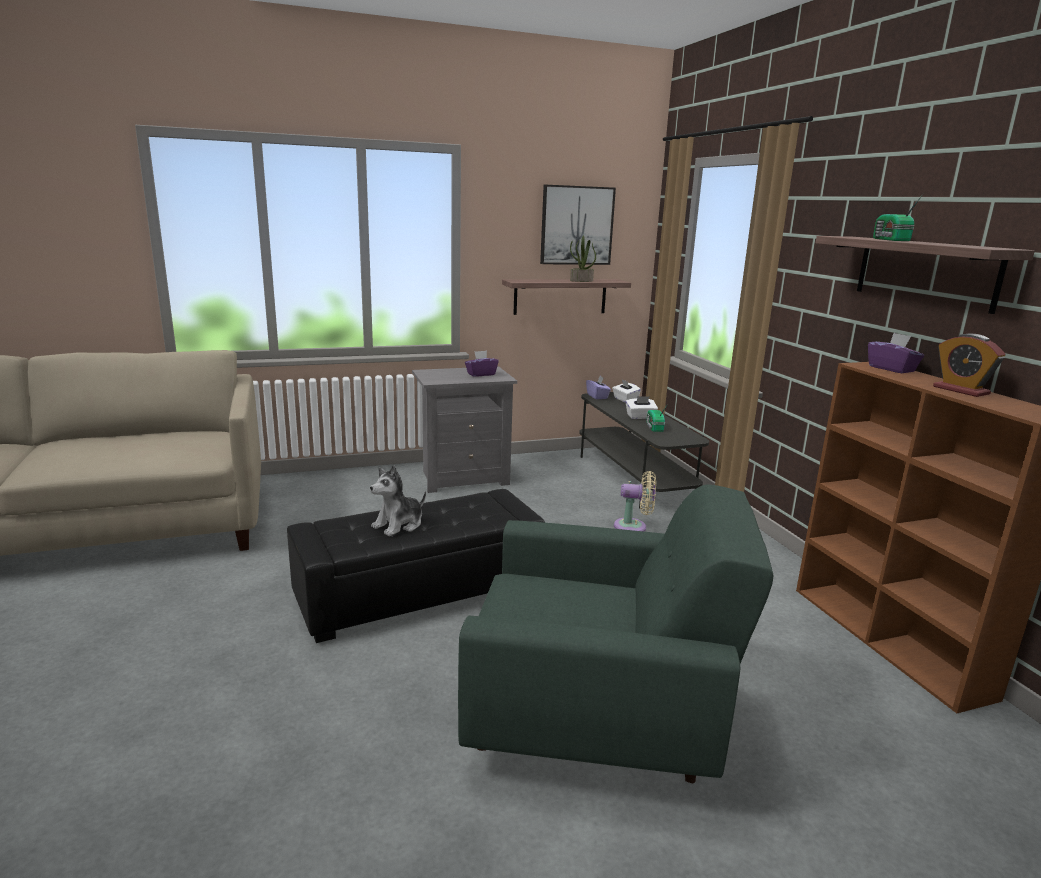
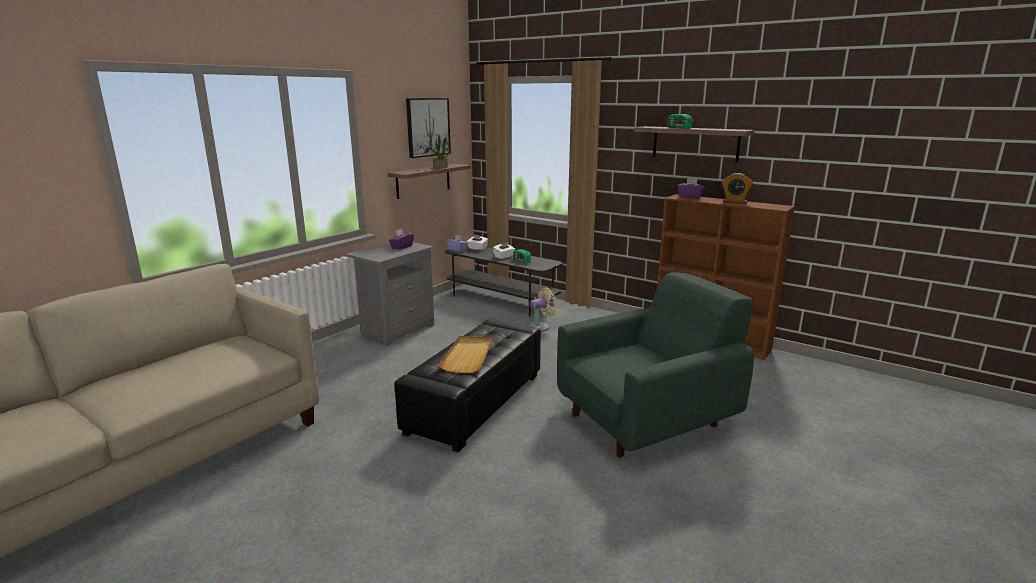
camera: 35 degrees left, 0 degrees up
plush toy [370,465,426,536] -> beige tray [439,336,492,373]

